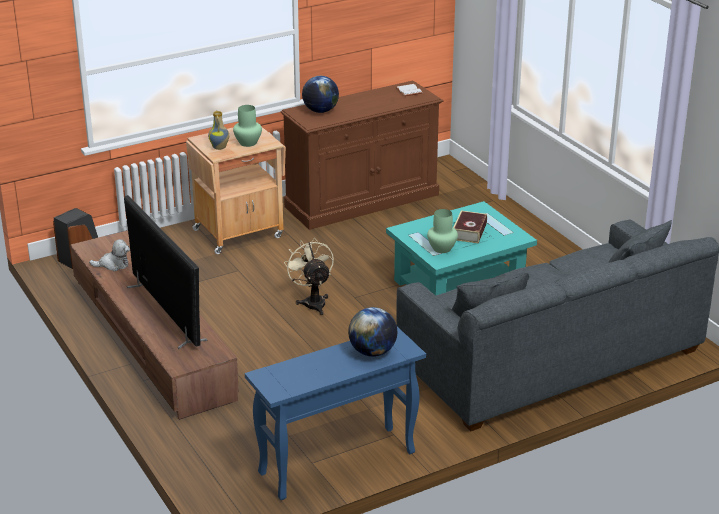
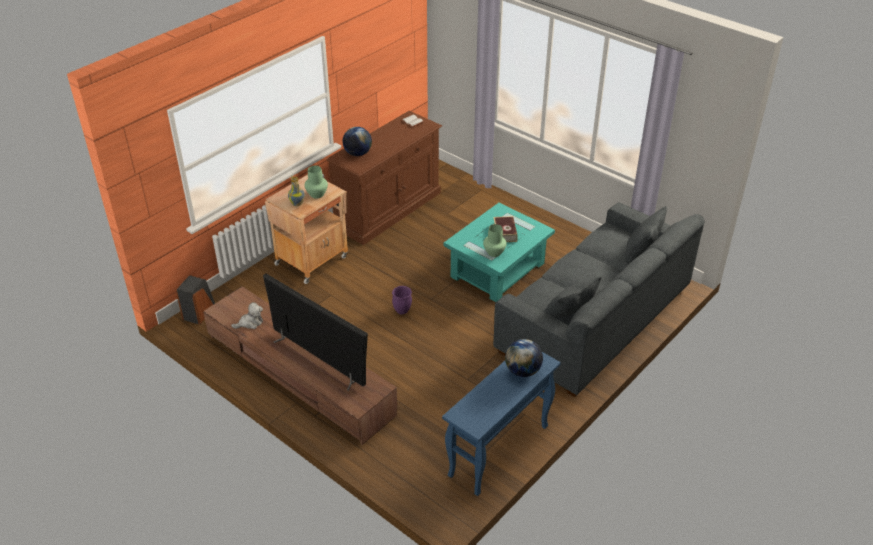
camera: 20 degrees left, 10 degrees up
beige fan [284,238,334,315] -> purple planter [392,286,412,314]

